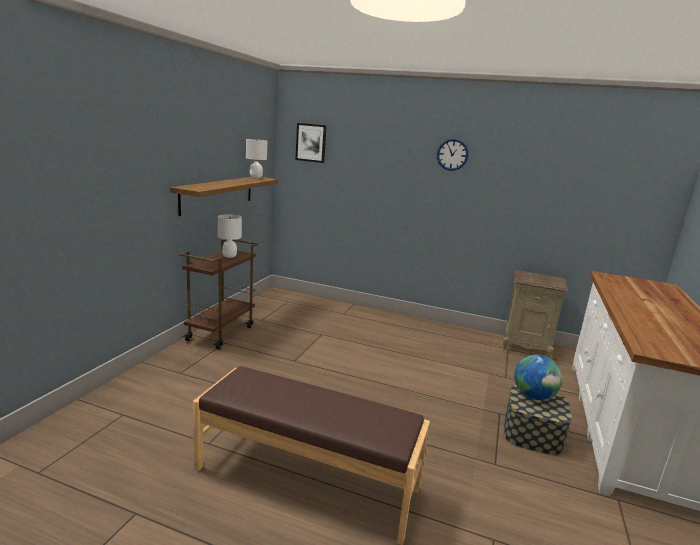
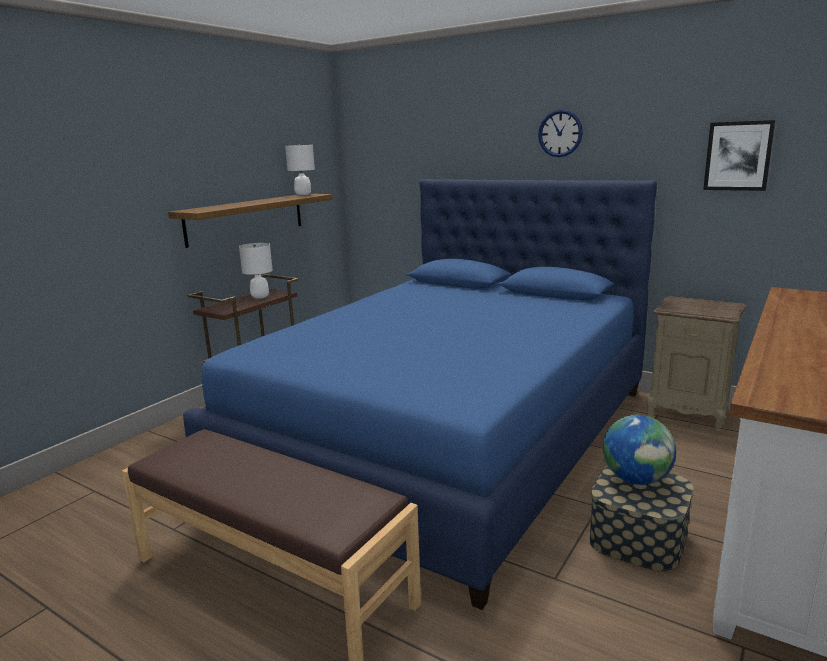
camera: 15 degrees right, 0 degrees up
picture [295,123,327,163] -> picture moved to [703,120,776,191]
none -> blue bed [183,179,657,610]

